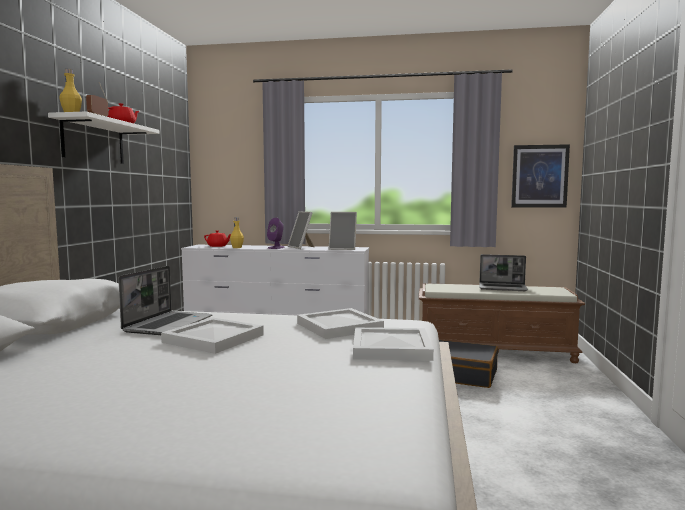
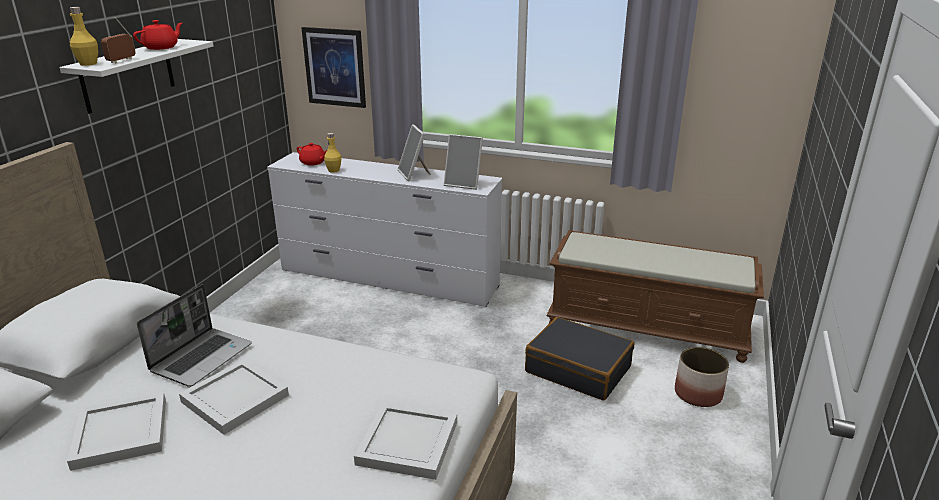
camera: 10 degrees right, 20 degrees up
purple speaker [267,218,285,249] -> none
white tray [297,308,384,339] -> white tray moved to [67,392,166,471]
laptop [479,254,528,291] -> none
picture [511,144,570,208] -> picture moved to [301,27,366,108]
none -> planter [675,347,729,407]

